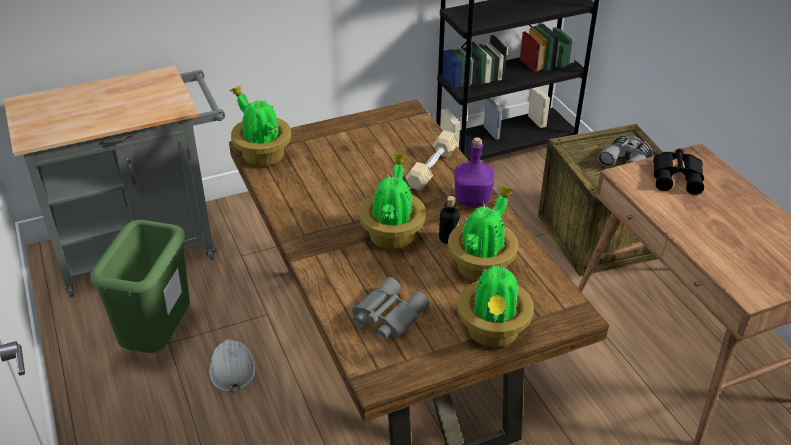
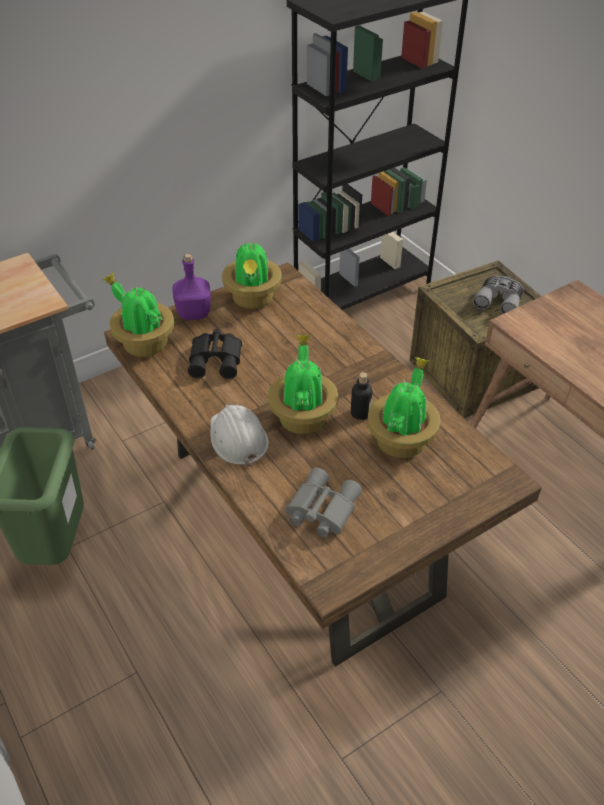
camera: 10 degrees left, 5 degrees up
white hard hat [209,339,256,394] -> white hard hat moved to [210,404,269,467]
beige dumbbell [406,130,459,191] -> none
purple bottle [455,137,494,206] -> purple bottle moved to [172,254,211,320]
potted plant [457,265,534,347] -> potted plant moved to [222,238,282,309]
black binoculars [653,148,704,195] -> black binoculars moved to [188,329,242,379]

